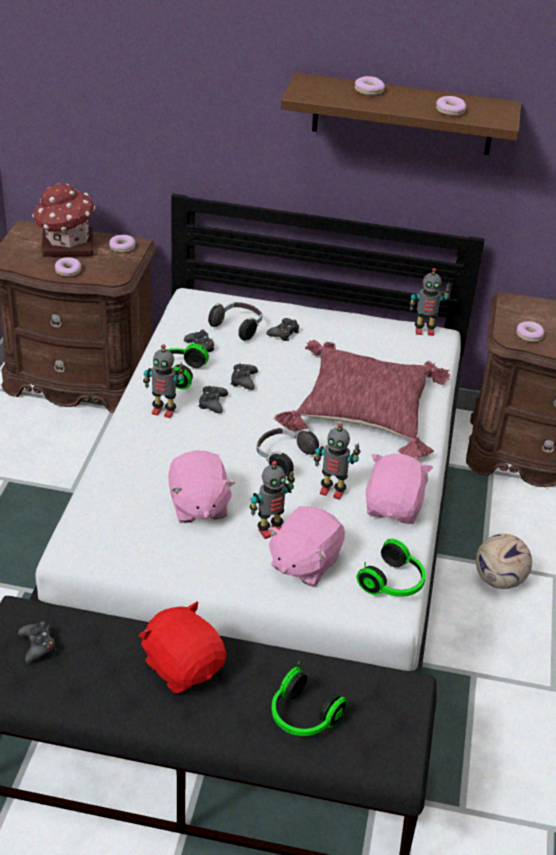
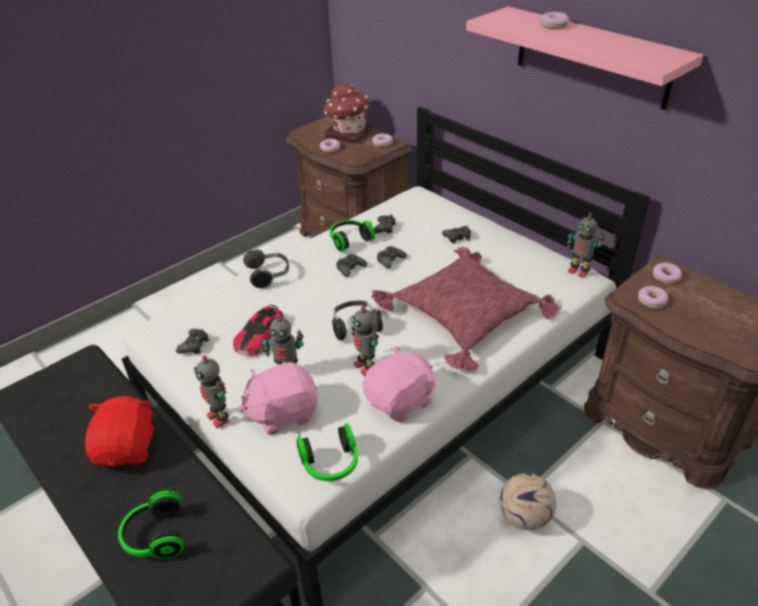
camera: 40 degrees right, 0 degrees up
black game controller [18,621,57,663] -> black game controller moved to [176,329,209,354]
toy robot [143,344,185,418] -> toy robot moved to [194,355,229,428]
pink plush toy [168,451,235,523] -> toy car [233,305,284,356]
headphones [208,302,262,341] -> headphones moved to [244,249,289,289]
brown shelf [281,72,521,155] -> pink shelf [466,7,704,110]
donut [436,96,466,116] -> donut moved to [653,263,682,284]

